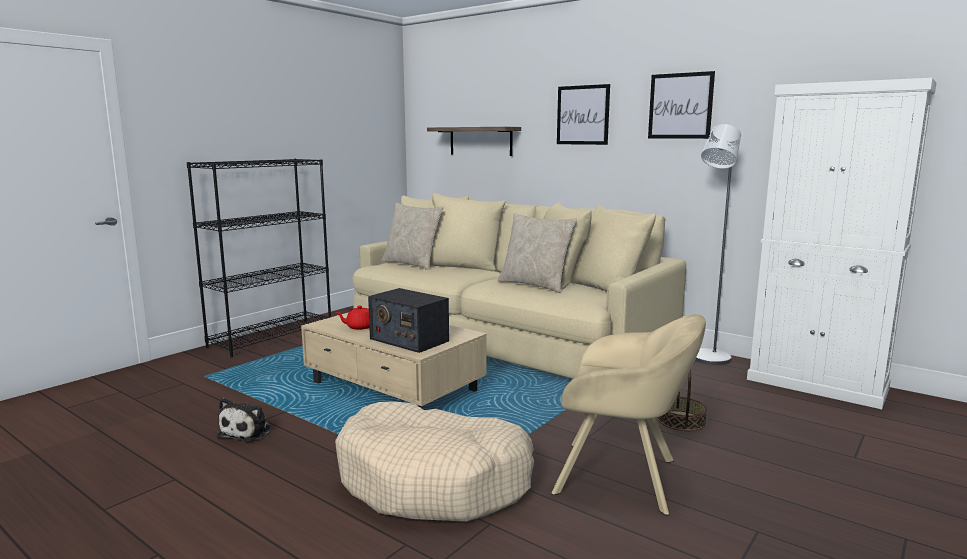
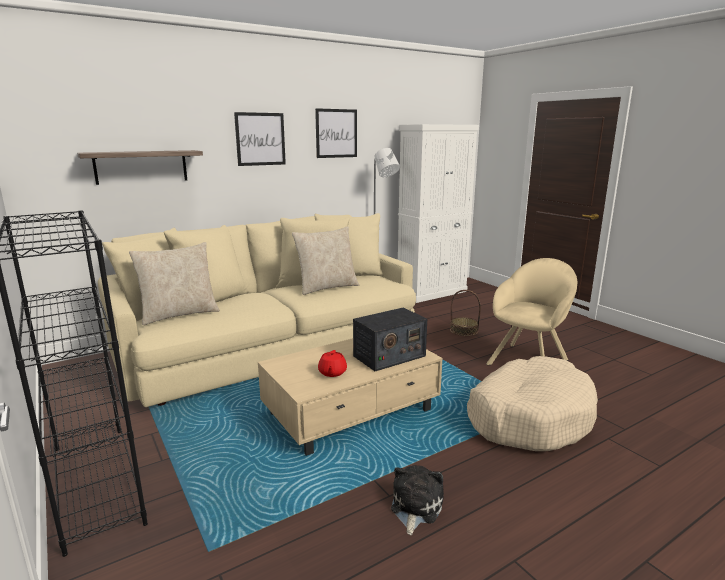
camera: 70 degrees left, 5 degrees up
plush toy [217,398,272,442] -> plush toy turned 105 degrees counterclockwise [391,465,444,535]

